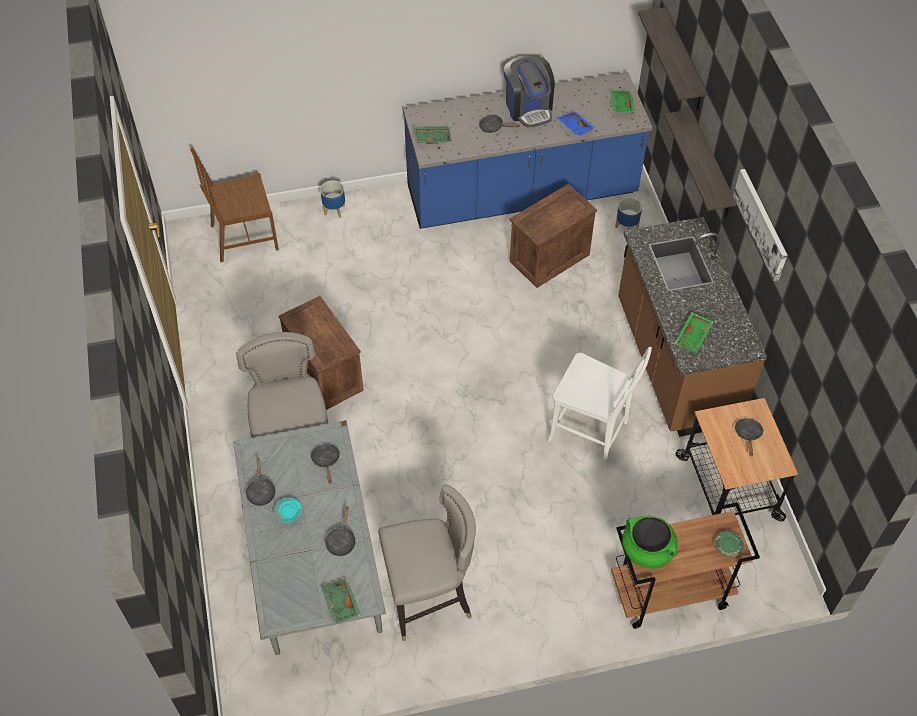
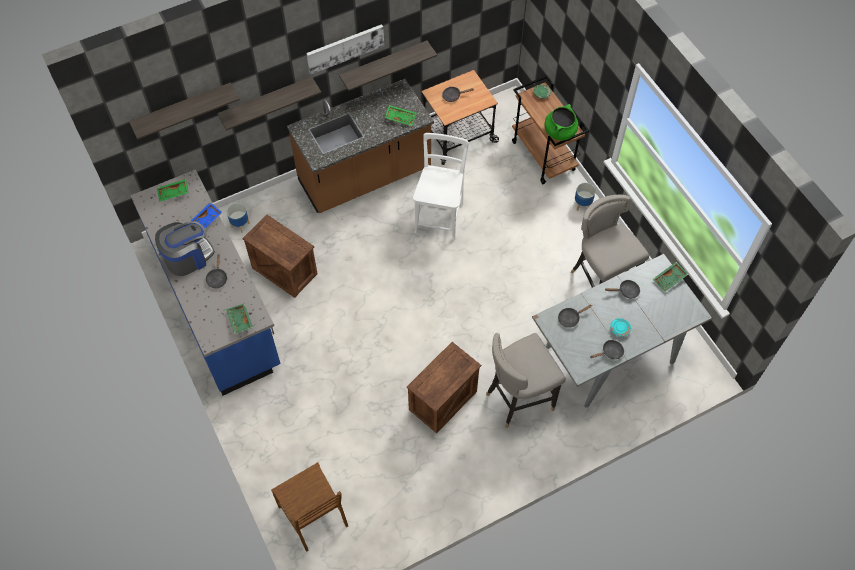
camera: 105 degrees left, 5 degrees up
planter [320,180,345,218] -> planter moved to [575,182,596,211]
none -> shelf [339,41,437,91]

